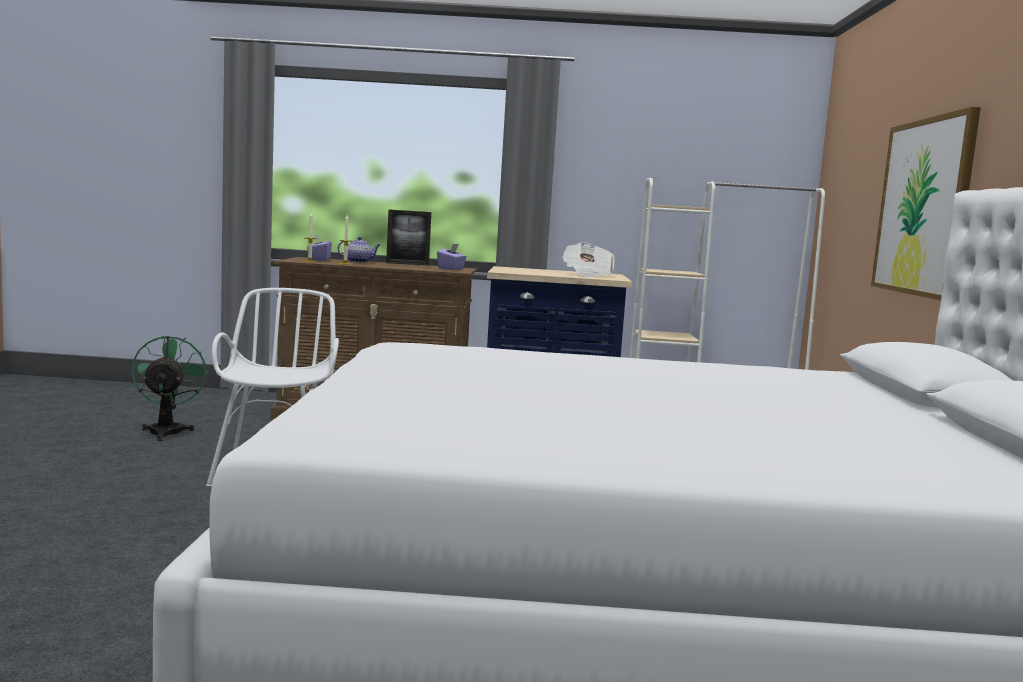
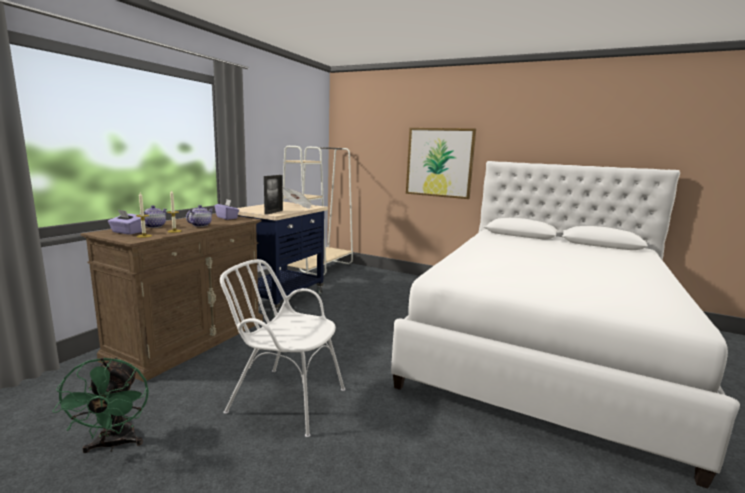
camera: 65 degrees left, 5 degrees up
green fan [131,335,208,441] -> green fan turned 120 degrees counterclockwise [52,357,149,453]
picture frame [386,209,431,265] -> picture frame moved to [264,175,283,215]
none -> teapot [186,205,213,227]

